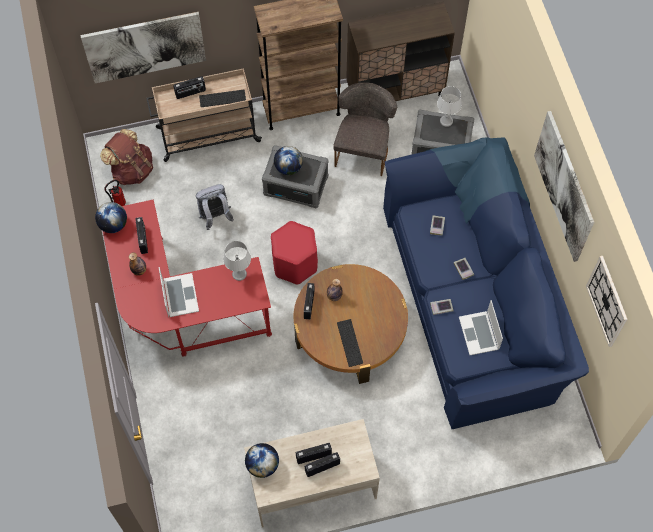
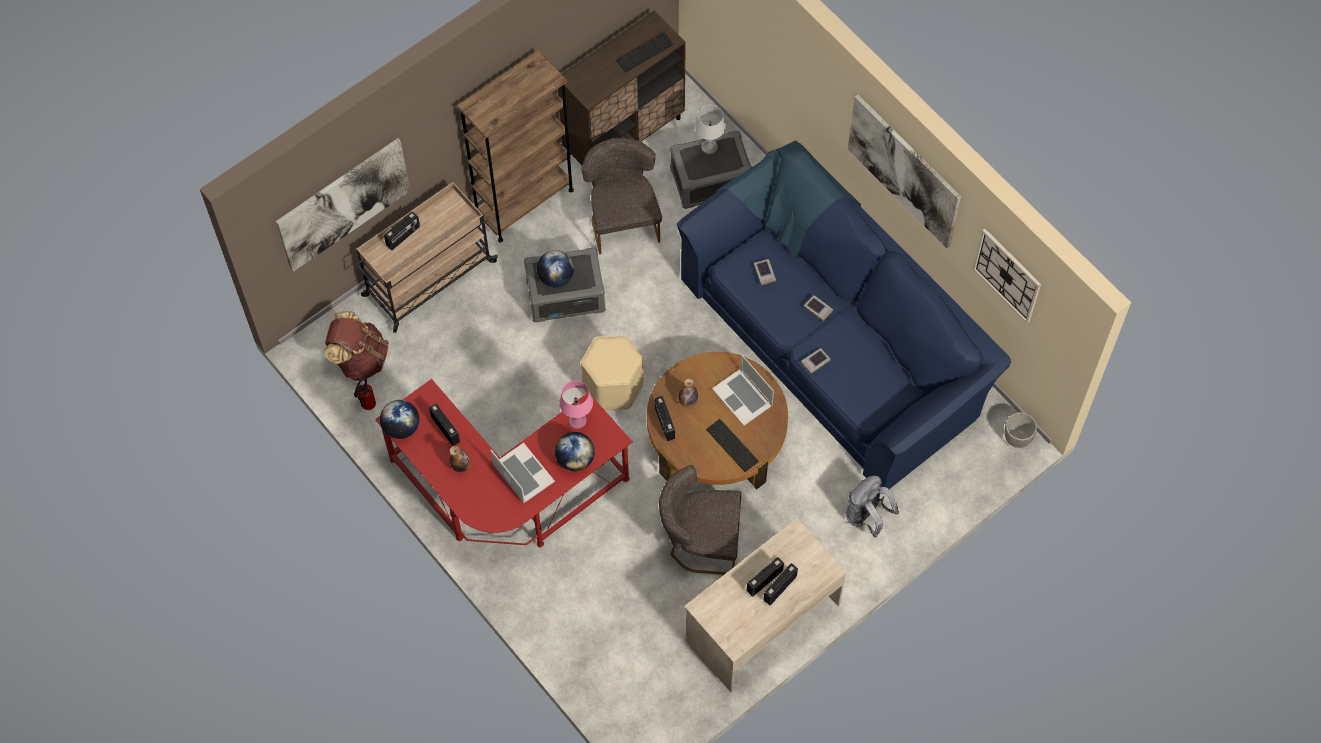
camera: 25 degrees left, 0 degrees up
grey backpack [196,184,234,230] -> grey backpack moved to [846,476,899,538]
keyboard [199,90,246,107] -> keyboard moved to [616,32,673,72]
grey table lamp [223,241,251,281] -> pink table lamp [559,381,593,429]
globe [245,443,279,478] -> globe moved to [555,432,595,471]
red stool [271,221,318,285] -> beige stool [581,335,644,411]
laptop [459,300,503,355] -> laptop moved to [712,354,774,426]
none -> grey chair [659,465,741,575]
none -> planter [1005,412,1037,448]

